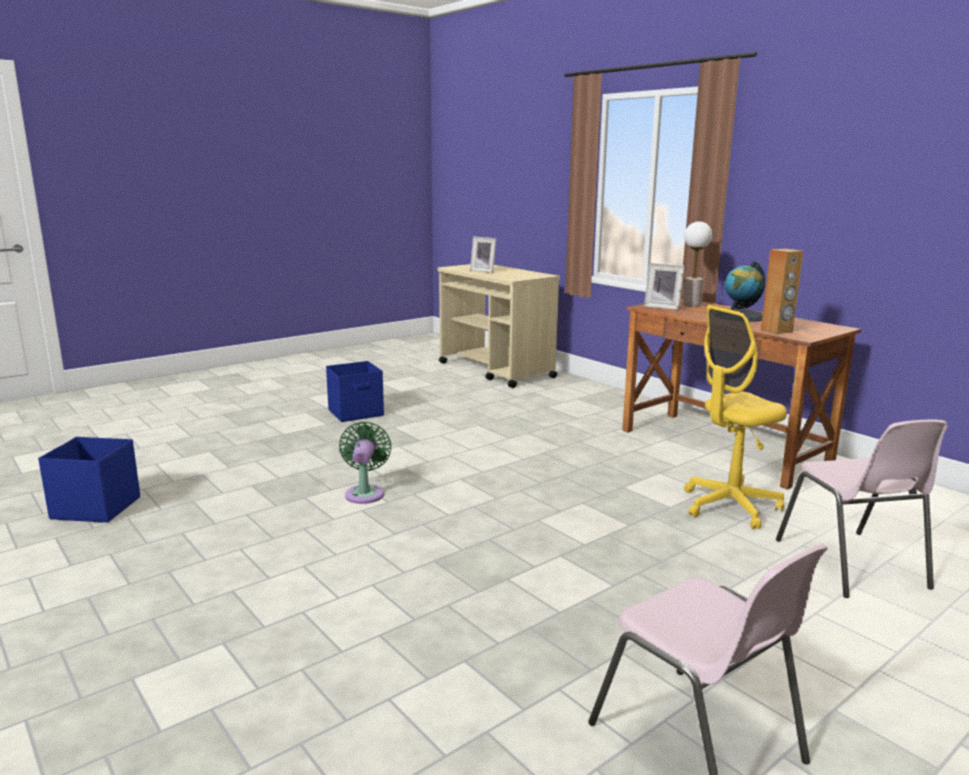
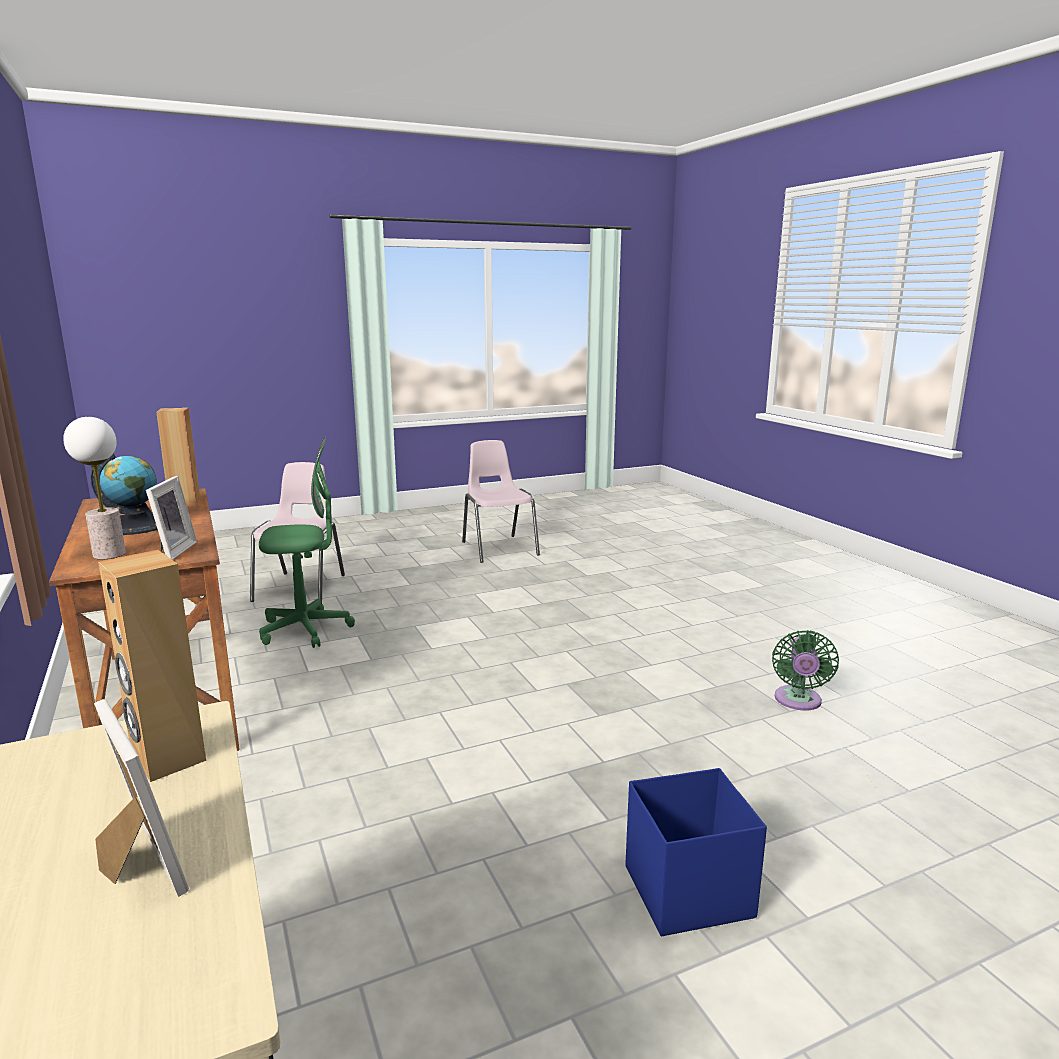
camera: 165 degrees left, 0 degrees up
blue storage box [38,437,140,523] -> none
green fan [339,422,392,504] -> green fan moved to [772,630,839,710]
picture frame [644,263,685,310] -> picture frame turned 45 degrees clockwise [146,476,197,560]
yellow office chair [684,305,787,529] -> green office chair [259,437,355,648]
none -> brown speaker [98,550,206,782]

